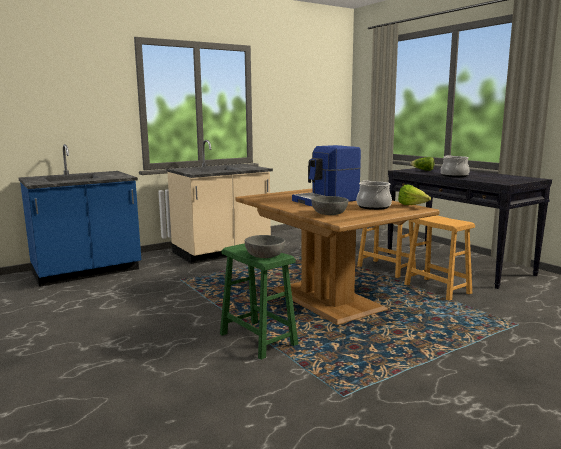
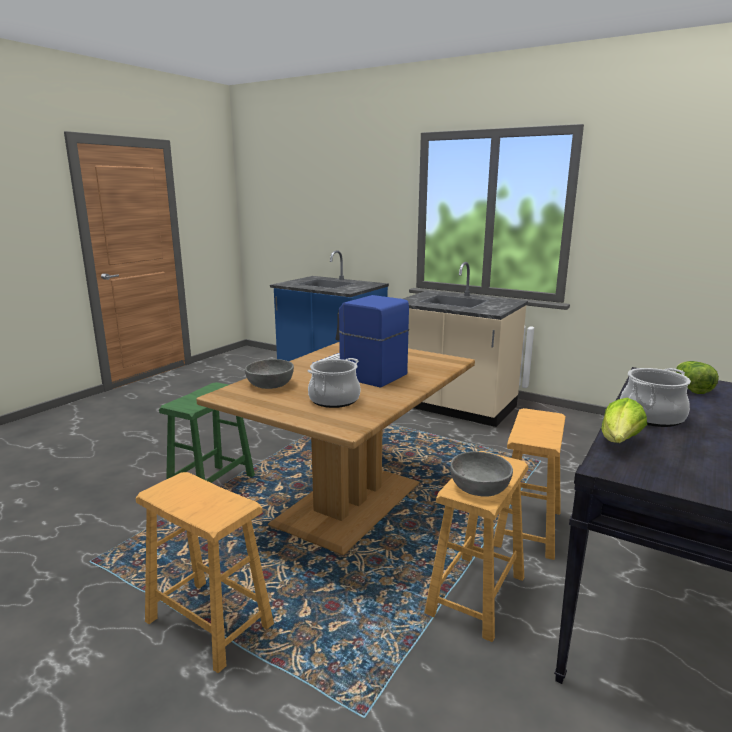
camera: 65 degrees right, 5 degrees up
grey bowl [245,235,285,258] -> grey bowl moved to [450,451,513,497]
lettuce [398,185,431,205] -> lettuce moved to [601,398,647,443]
none -> brown stool [136,472,274,673]

